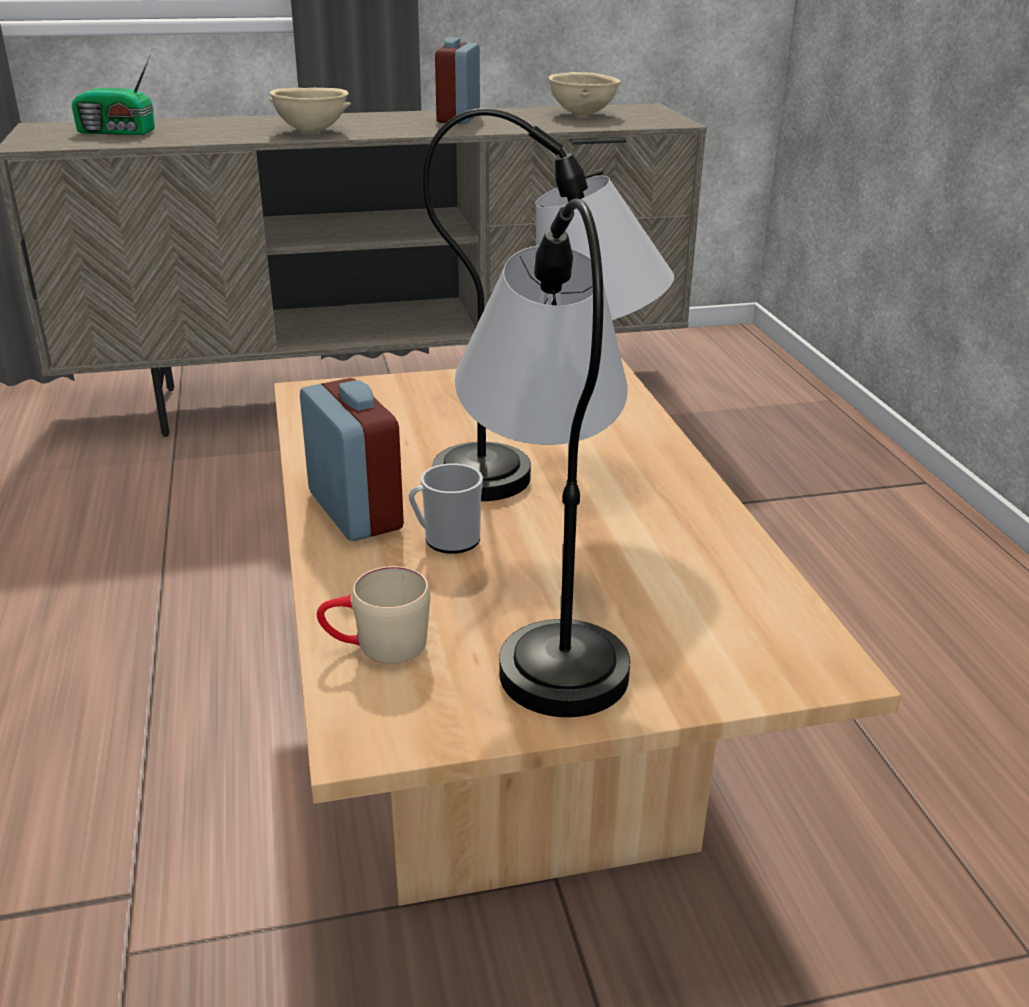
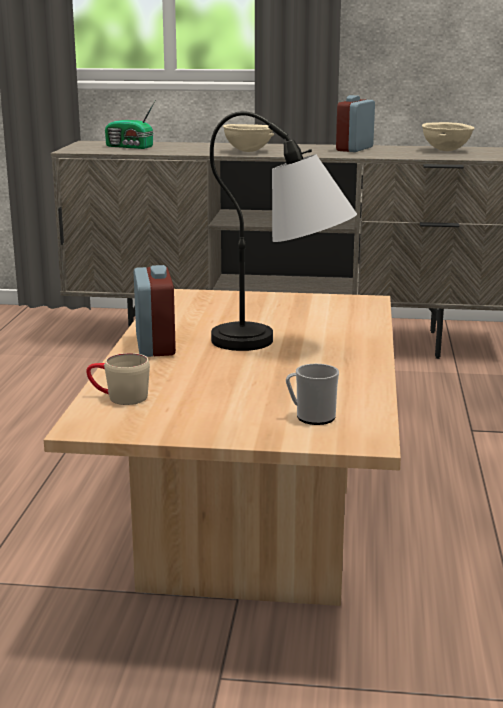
camera: 20 degrees right, 10 degrees down
mug [408,464,483,554] -> mug moved to [286,364,339,425]
table lamp [455,198,630,717] -> none

